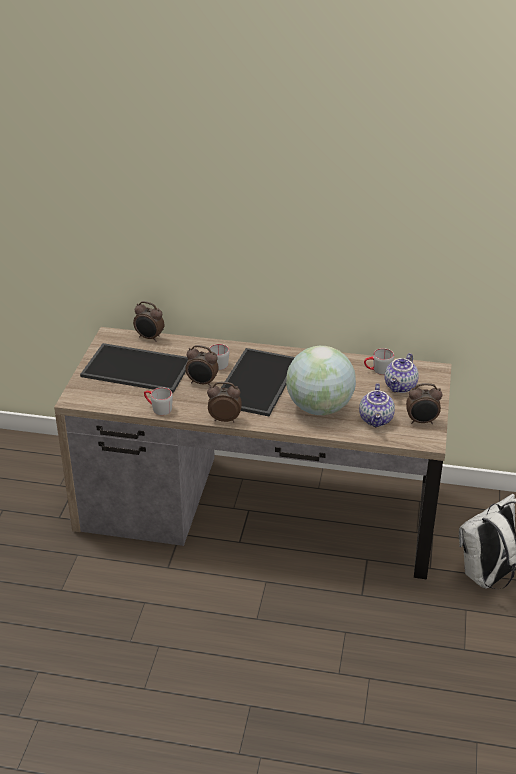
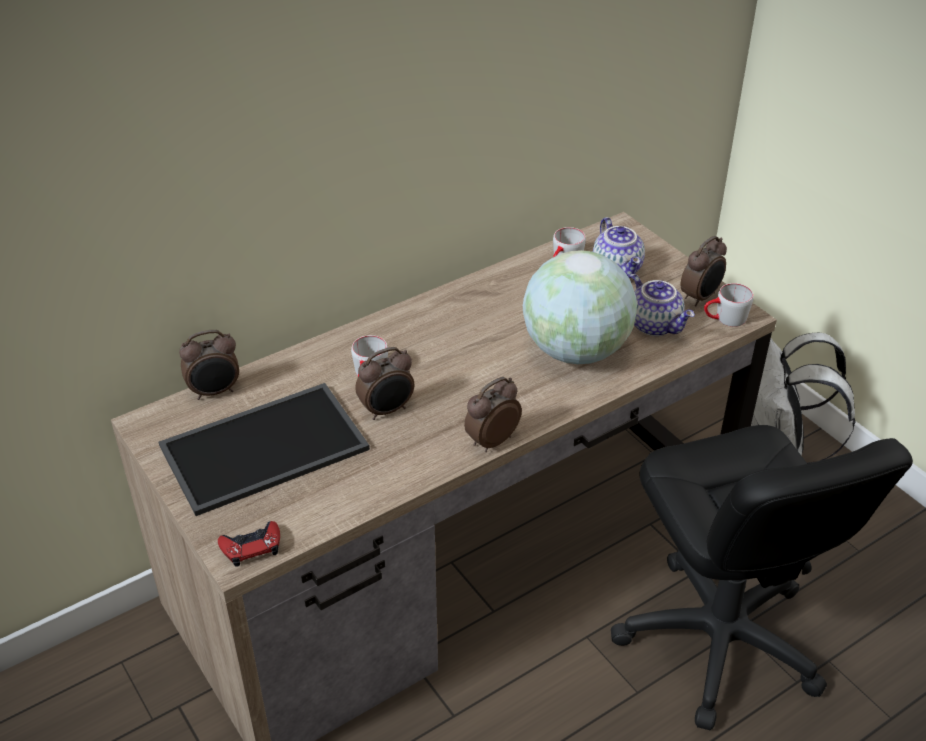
camera: 45 degrees left, 5 degrees up
grey mug [144,387,173,415] -> grey mug moved to [704,283,754,327]
tray [221,348,295,416] -> none
none -> red game controller [218,521,280,567]
none -> black office chair [611,425,913,730]

